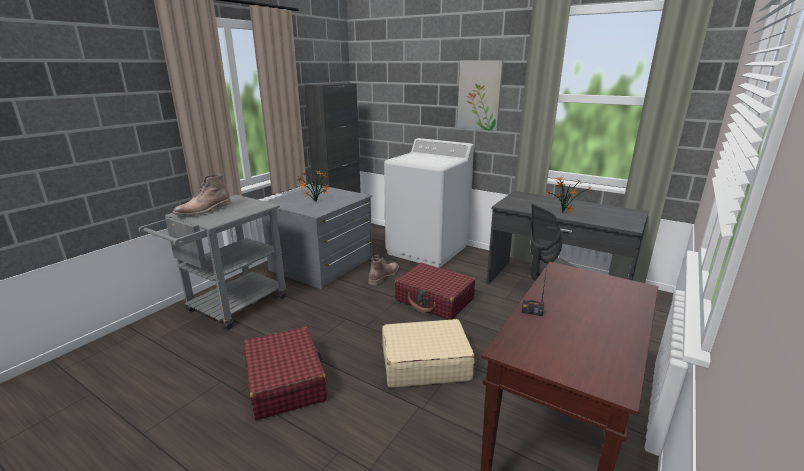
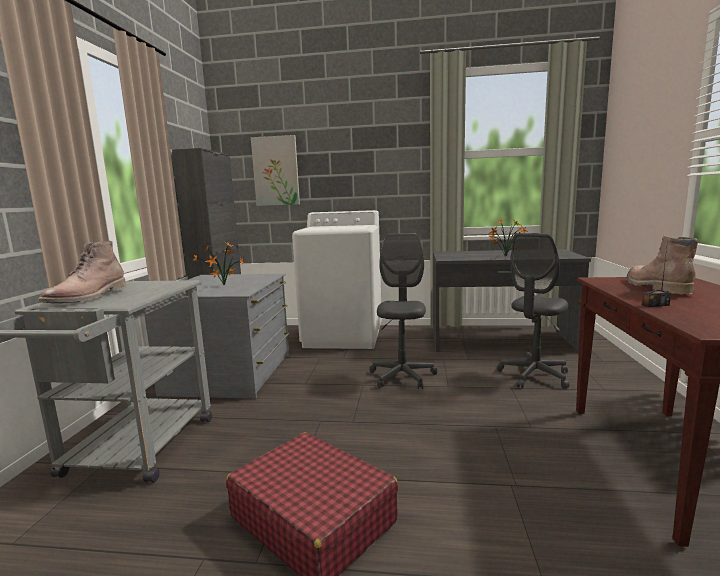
camera: 25 degrees left, 10 degrees down
brown boot [368,254,399,285] -> brown boot moved to [627,236,699,294]
beige suitcase [382,319,475,388] -> none
red suitcase [394,263,475,320] -> grey office chair [369,233,437,389]
picture [457,60,504,131] -> picture moved to [251,135,300,206]

